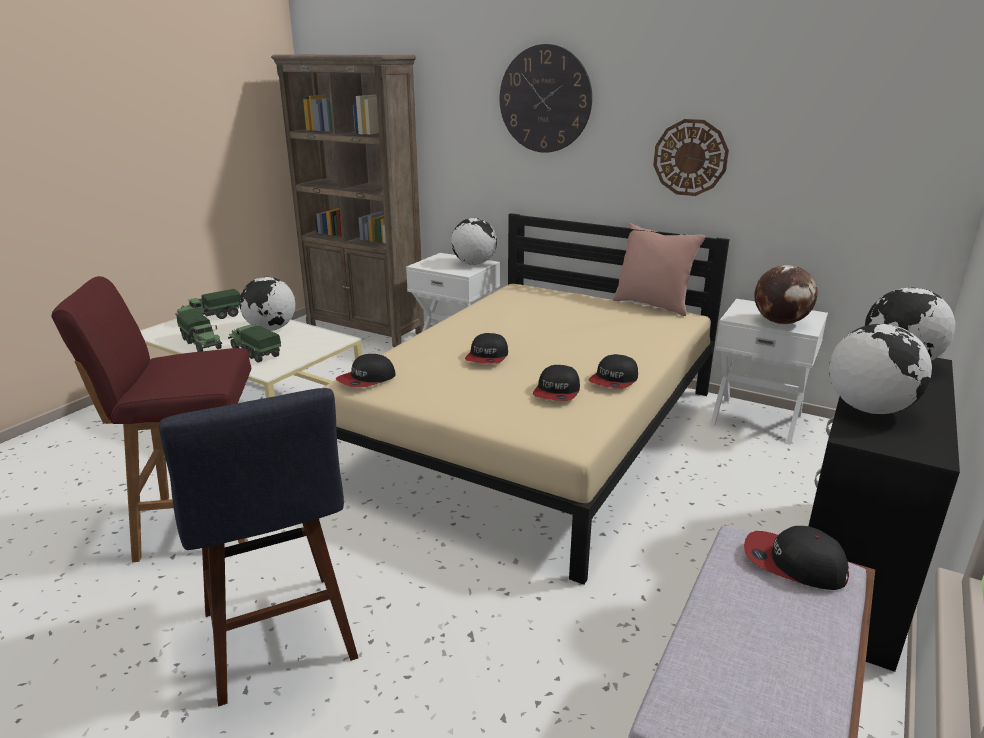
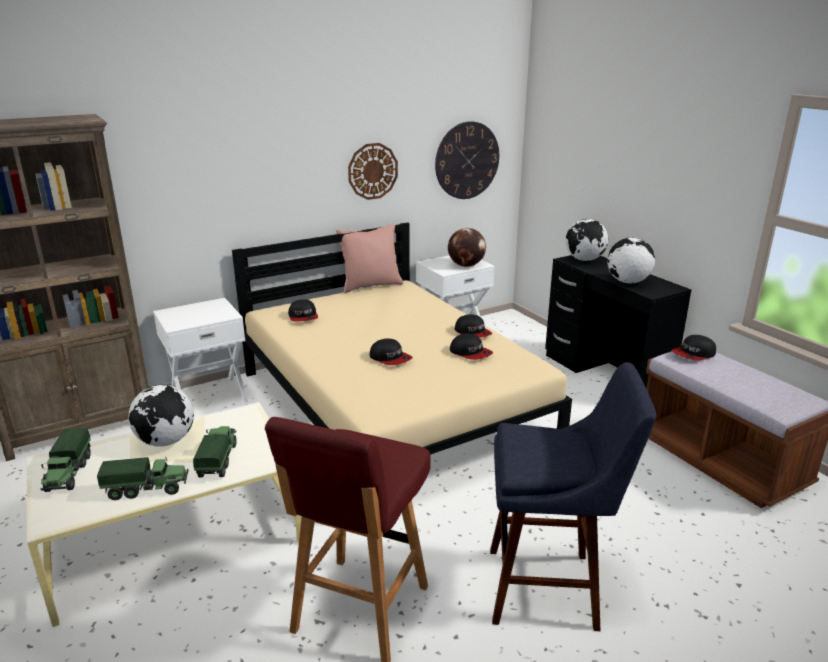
camera: 60 degrees left, 0 degrees up
toy truck [228,324,281,363] -> toy truck turned 105 degrees clockwise [193,426,236,477]
cap [336,354,396,388] -> cap moved to [288,299,318,322]
globe [451,218,497,265] -> none
wall clock [500,44,592,153] -> wall clock moved to [435,121,499,199]

